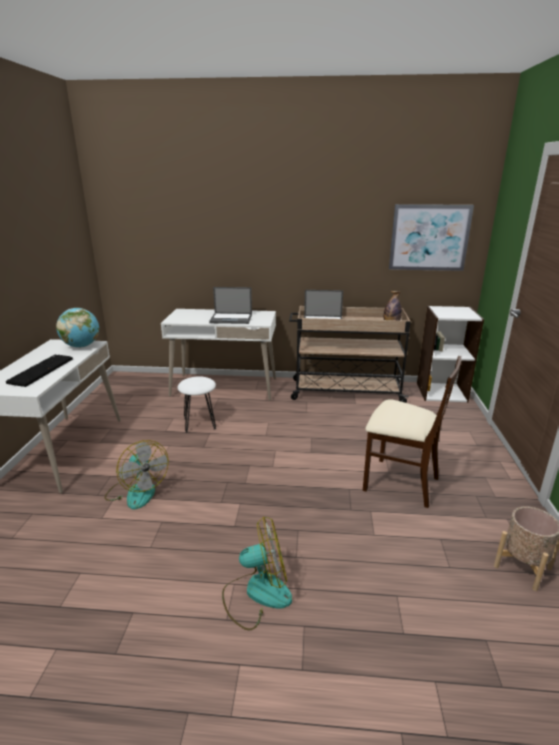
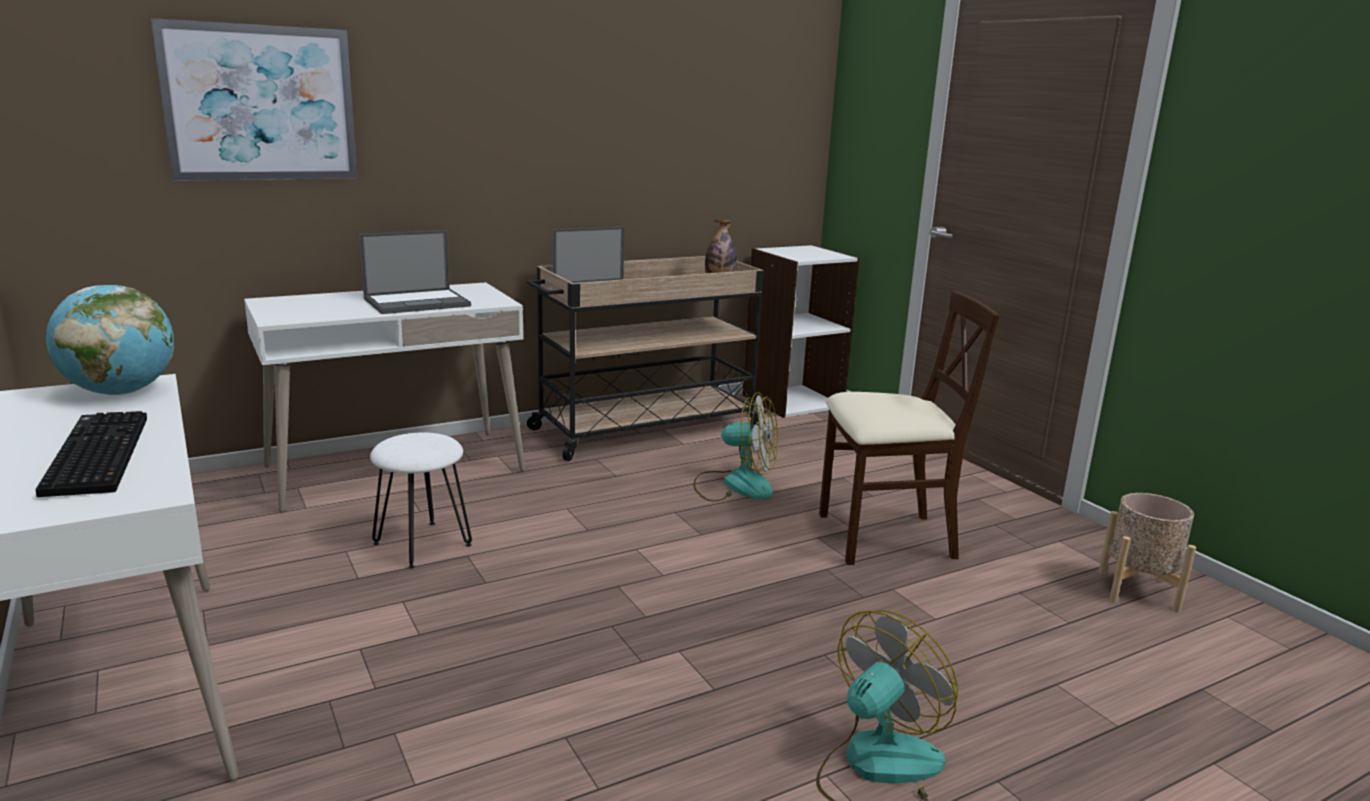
camera: 35 degrees left, 5 degrees down
fan [105,440,169,509] -> fan moved to [693,392,778,502]
picture [389,204,474,271] -> picture moved to [151,18,358,181]

